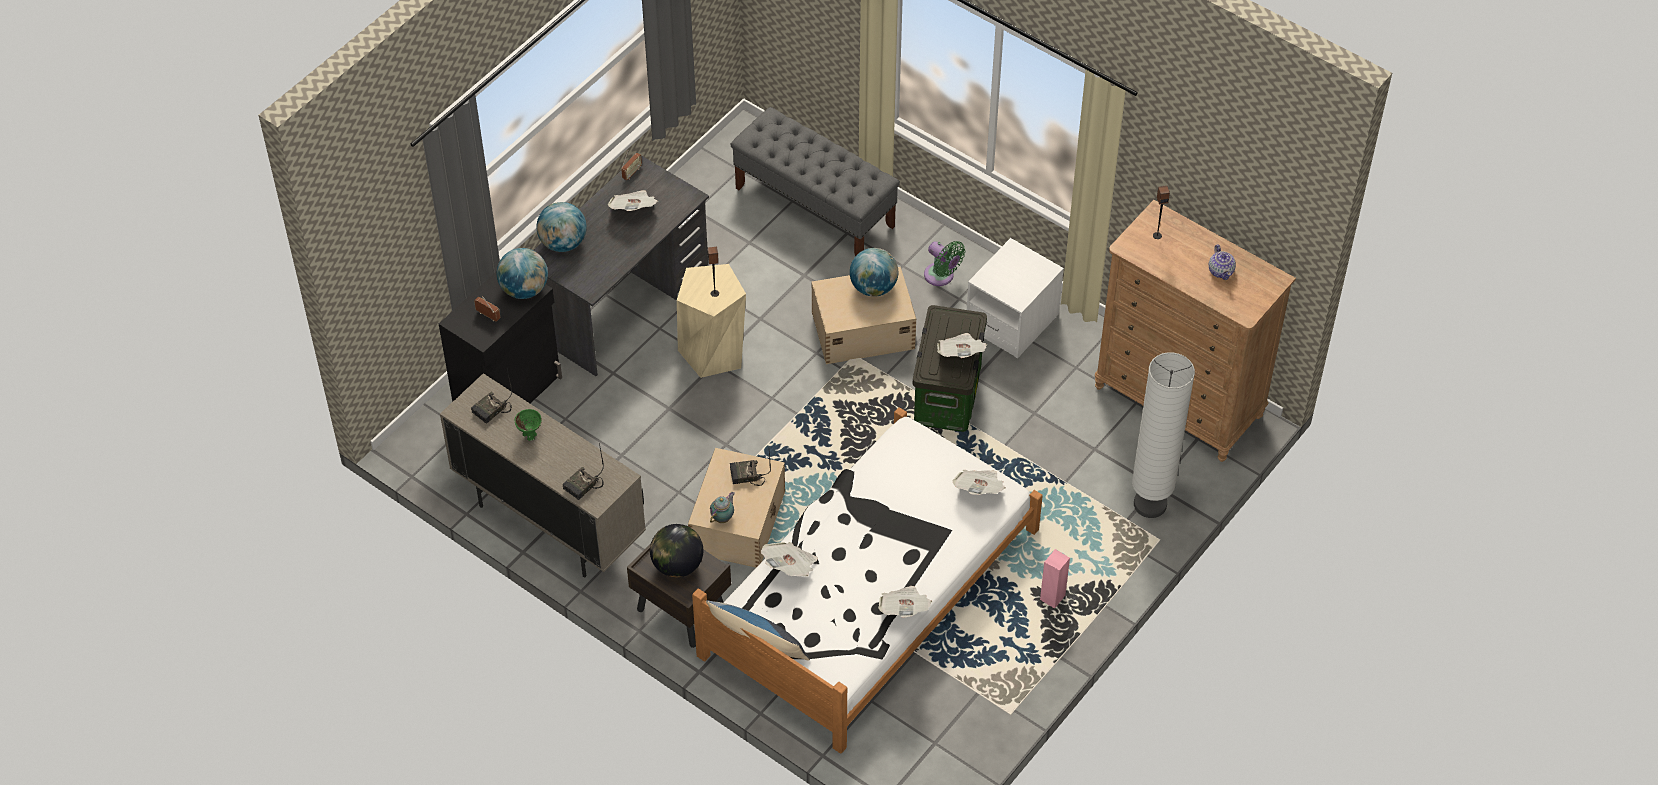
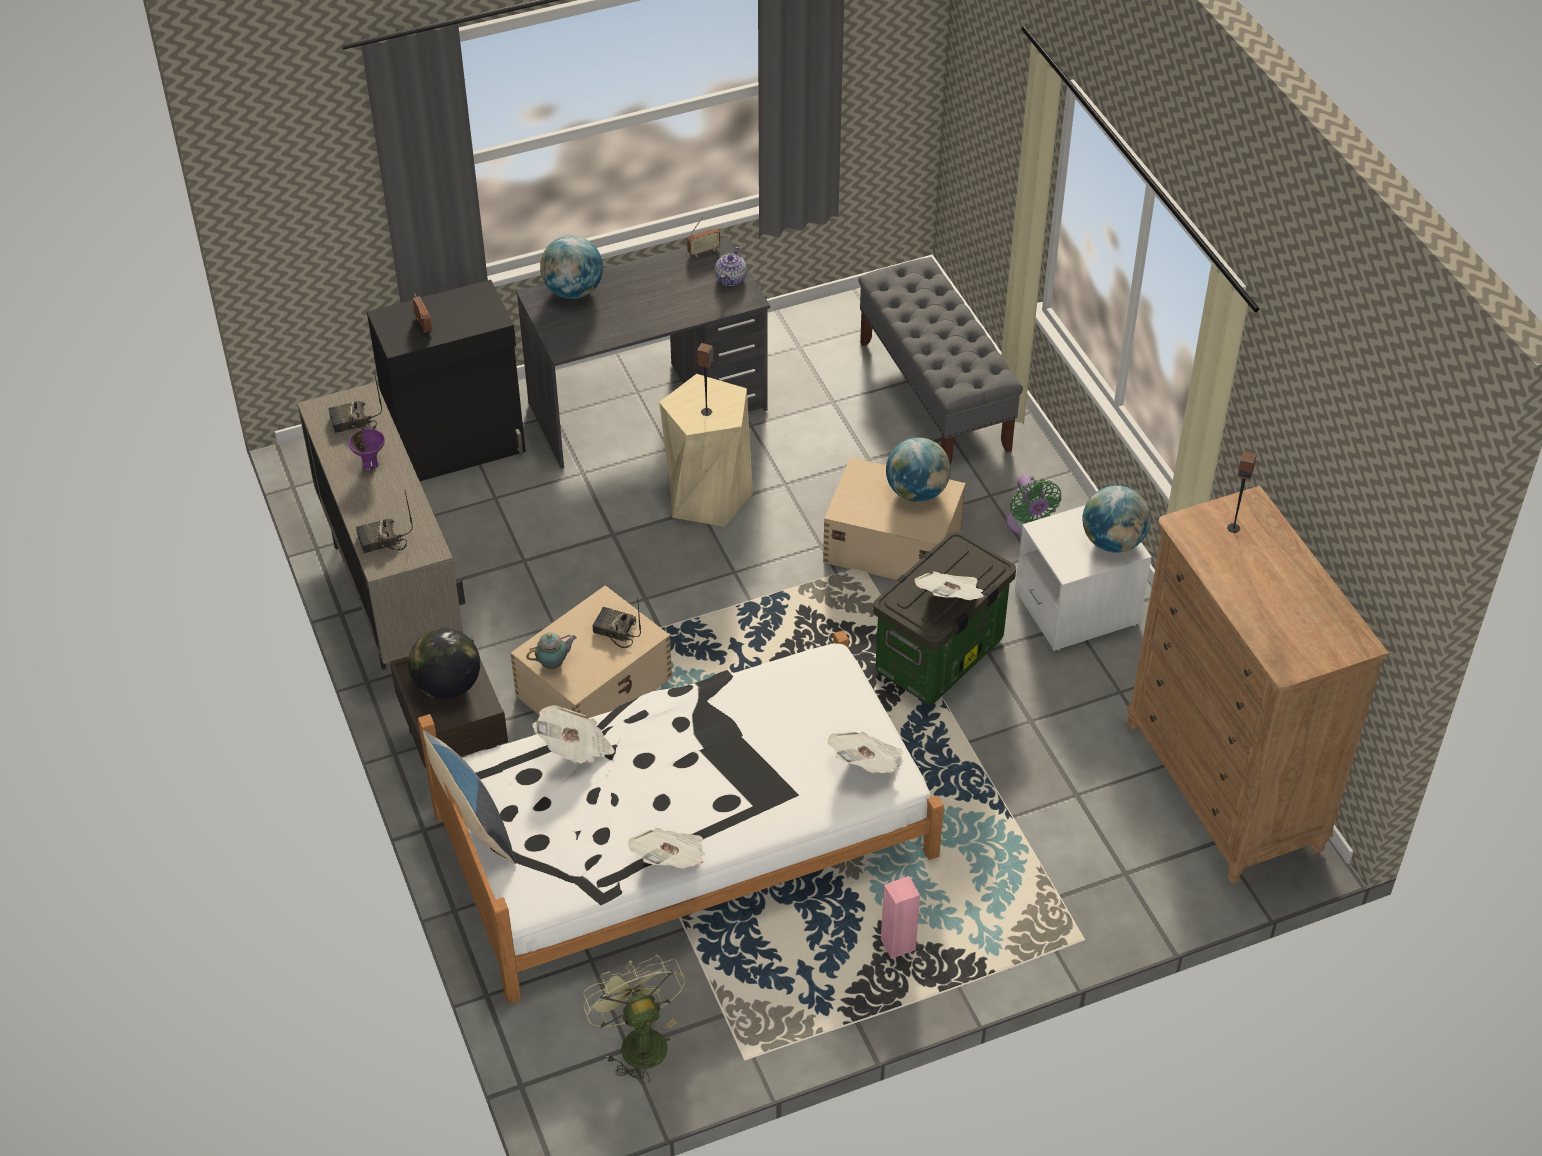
camera: 30 degrees right, 5 degrees down
globe [497,248,548,299] -> globe moved to [1083,485,1151,553]
green bowl [515,409,542,441] -> purple bowl [349,429,385,471]
newspaper [607,190,658,211] -> none
white floor lamp [1132,352,1195,518] -> none
teapot [1209,244,1236,280] -> teapot moved to [715,247,747,286]
none -> green fan [583,955,686,1084]

